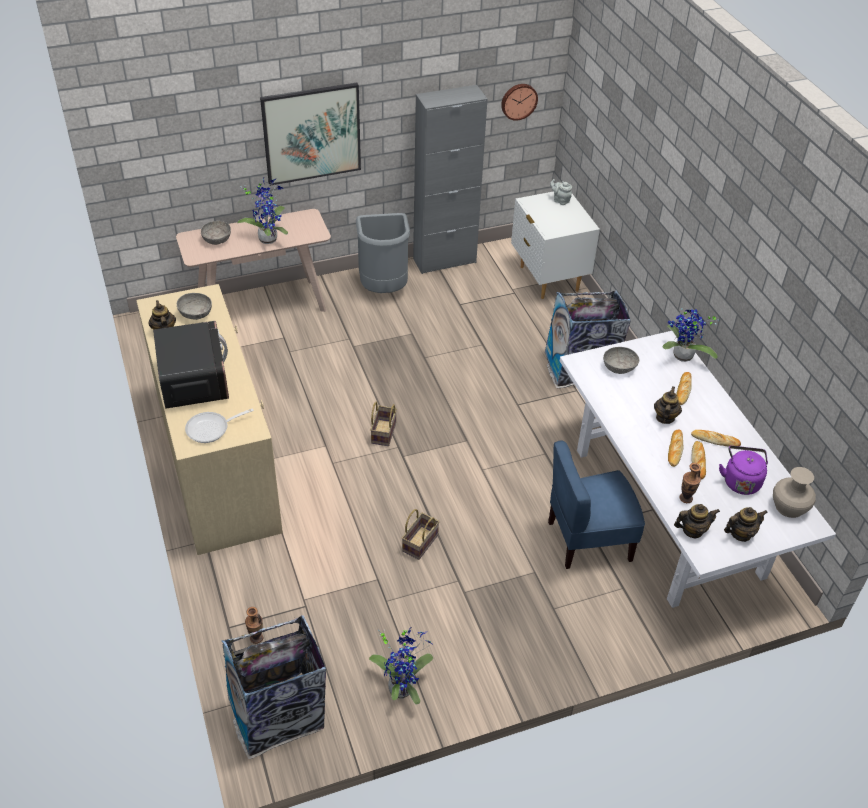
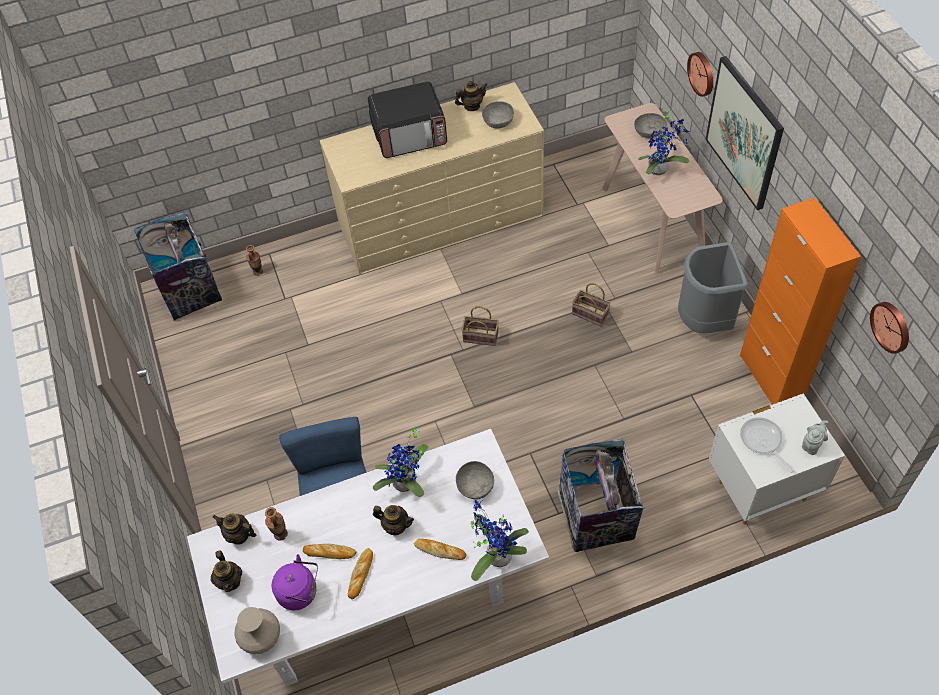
camera: 95 degrees right, 10 degrees up
frying pan [185,408,254,443] -> frying pan moved to [740,418,793,473]
potted plant [369,628,433,704] -> potted plant moved to [373,426,429,497]
basket [402,509,439,560] -> basket moved to [572,283,611,326]
grey cabinet [413,85,488,274] -> orange cabinet [740,198,861,405]
bread [668,430,683,467] -> none
teapot [674,504,720,538] -> teapot turned 120 degrees clockwise [212,514,256,545]
none -> wall clock [687,52,713,97]

